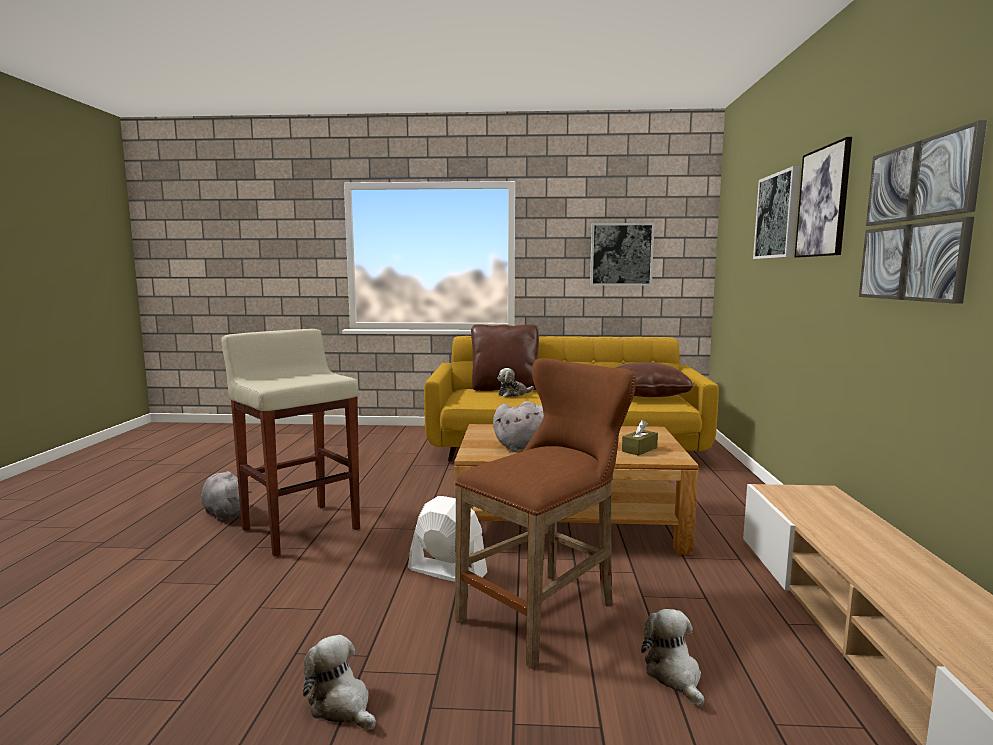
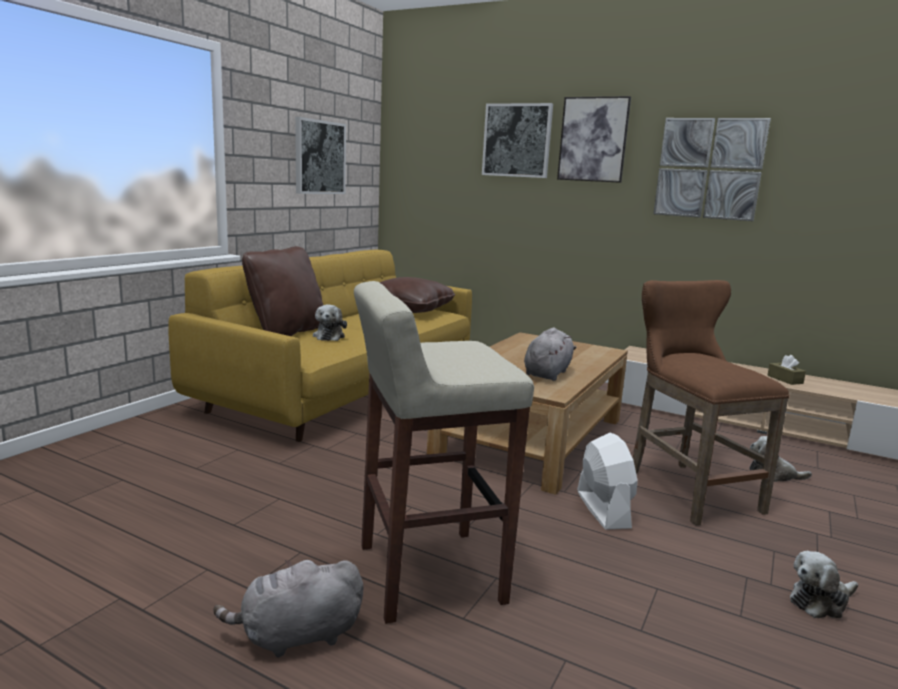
camera: 65 degrees left, 5 degrees up
white fan [408,496,487,585] -> white fan turned 120 degrees clockwise [577,432,638,530]
brown tissue box [622,420,658,456] -> brown tissue box moved to [767,355,806,385]

